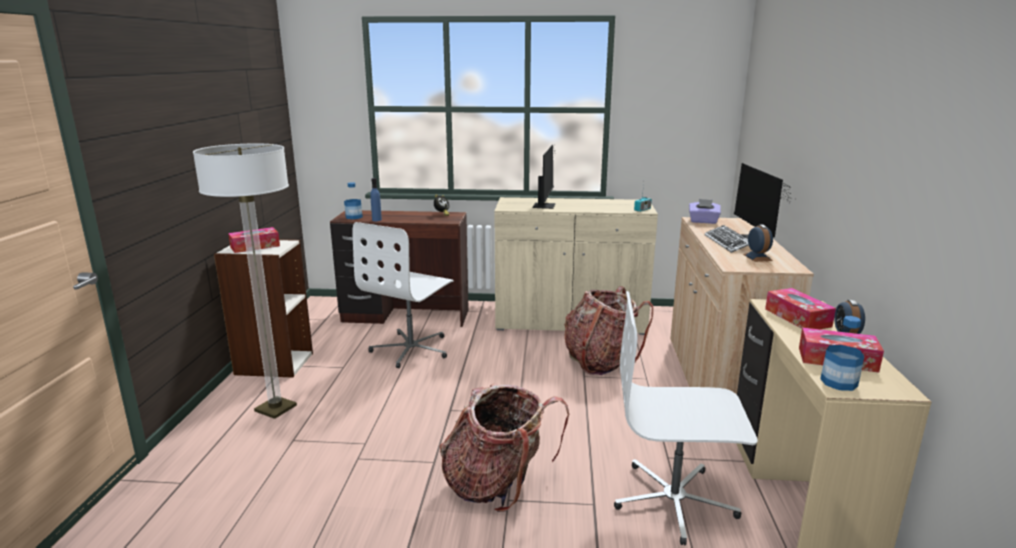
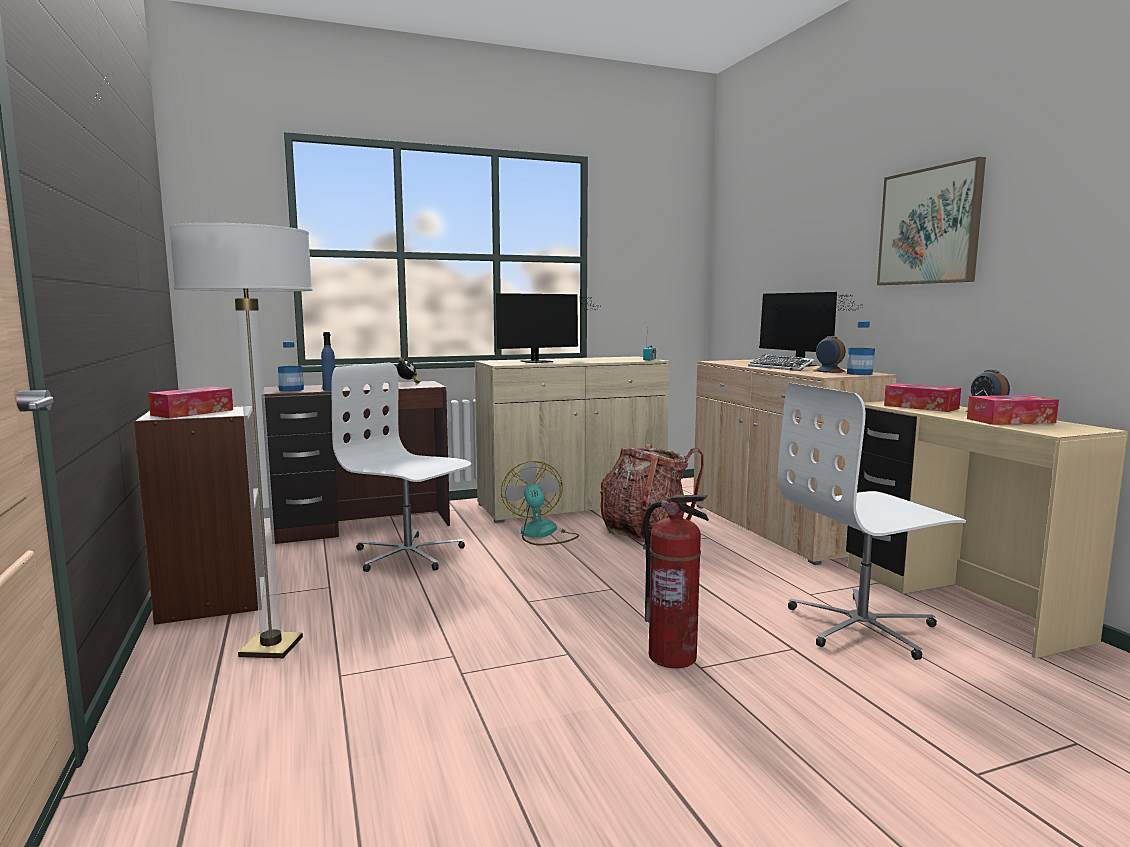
camera: 25 degrees left, 10 degrees down
white office chair [352,222,454,368] -> white office chair turned 120 degrees clockwise [331,362,471,572]
backpack [440,383,569,512] -> fire extinguisher [643,495,709,668]
monitor [533,144,555,209] -> monitor turned 75 degrees clockwise [496,293,598,363]
purple tissue box [689,199,721,224] -> none
bottle [820,316,864,391] -> bottle moved to [847,321,875,375]
none -> fan [501,461,579,545]
none -> picture [877,157,986,285]

